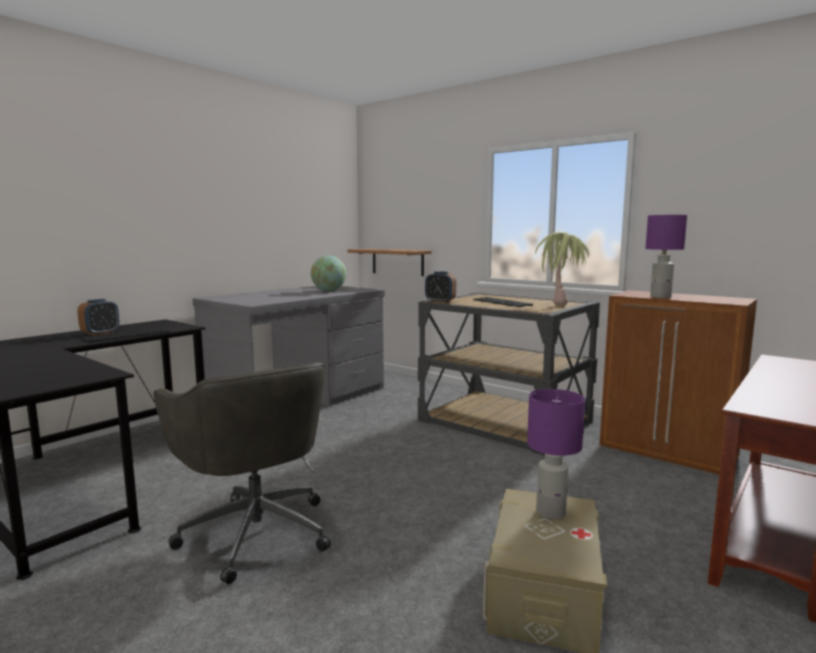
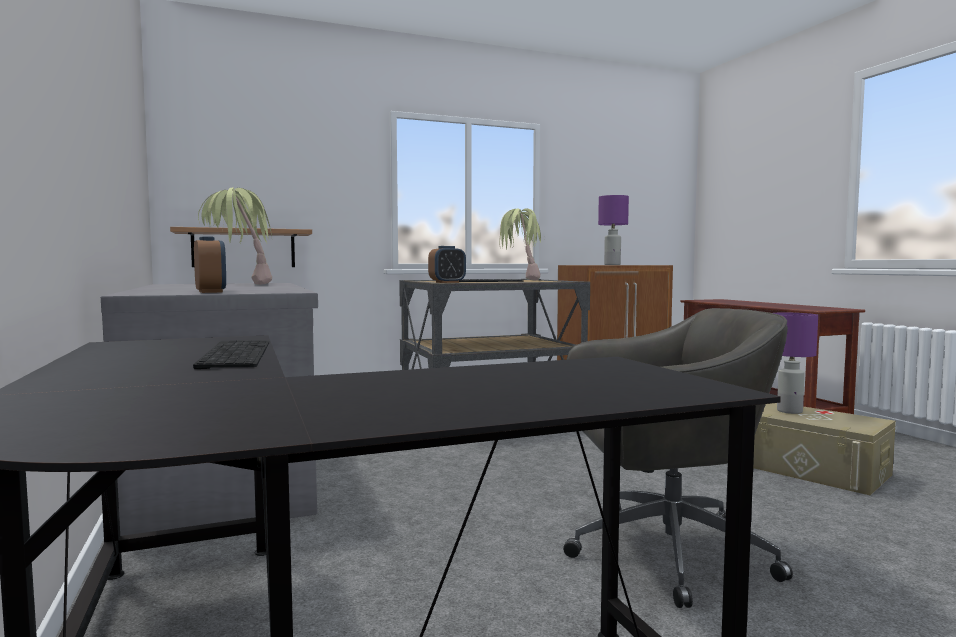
camera: 60 degrees left, 5 degrees down
alarm clock [77,299,120,336] -> alarm clock moved to [194,236,226,293]
globe [311,256,346,291] -> potted plant [198,188,272,285]

